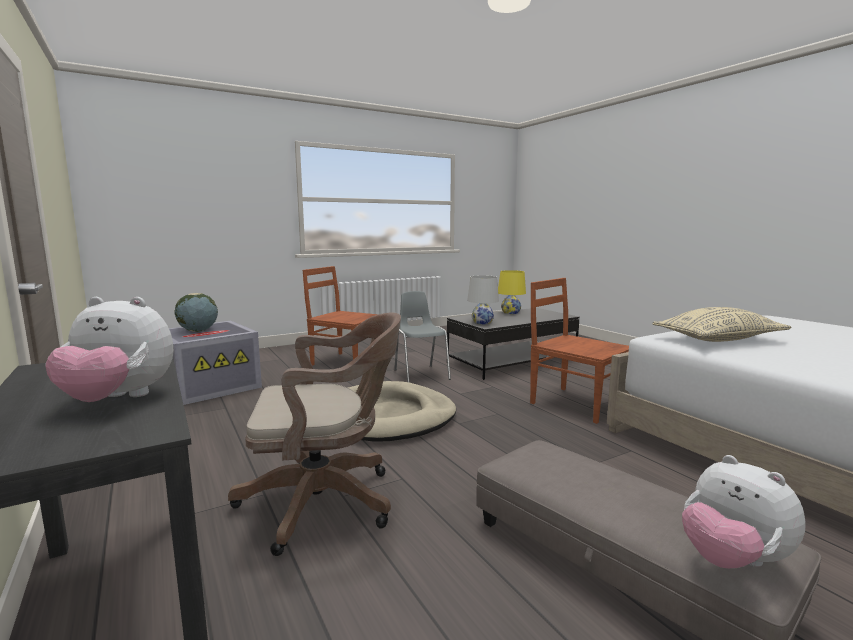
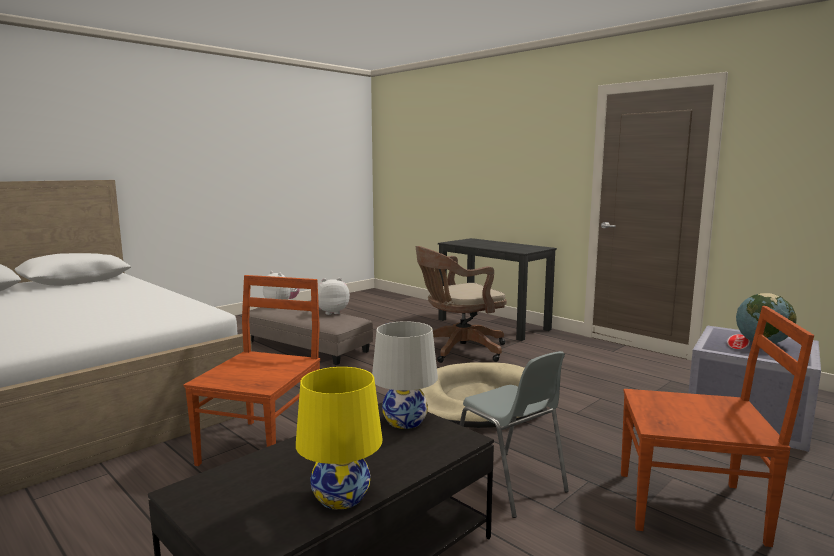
camera: 165 degrees right, 0 degrees up
plush toy [46,297,173,402] -> plush toy moved to [318,278,350,315]
brown chair [530,278,629,424] -> brown chair turned 105 degrees counterclockwise [184,275,320,466]
beige pillow [652,307,791,342] -> none

